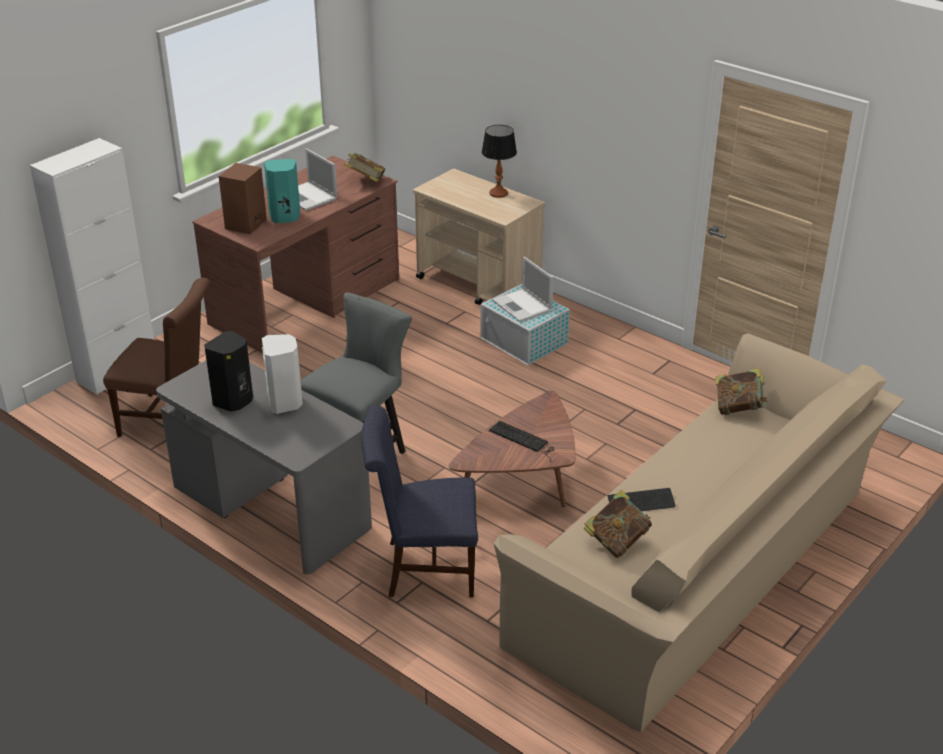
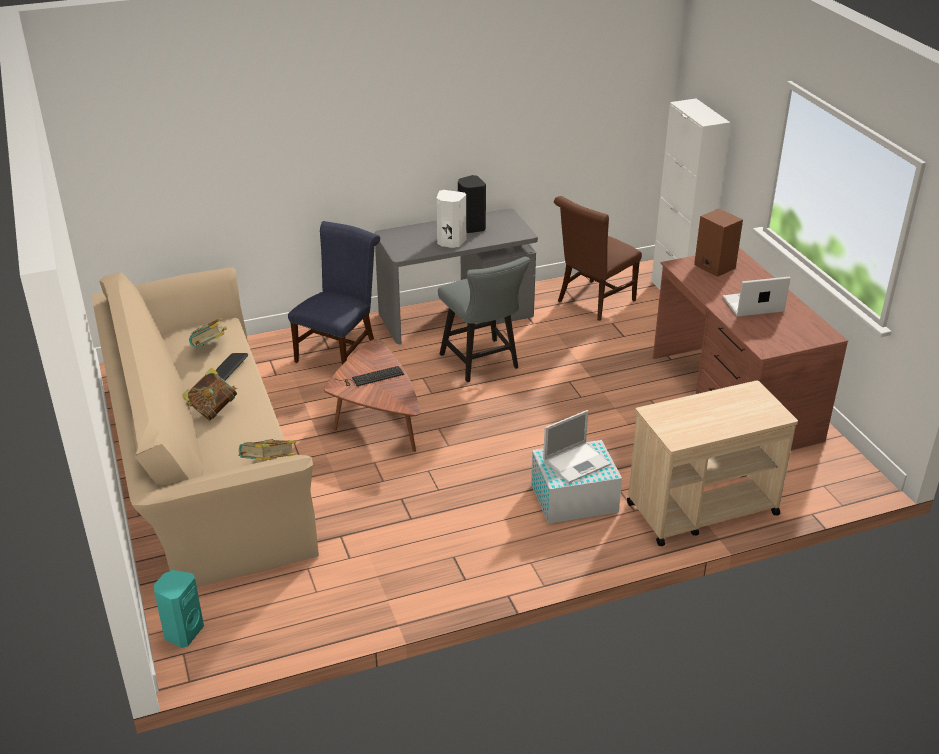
camera: 120 degrees right, 0 degrees up
turquoise speaker [264,159,300,223] -> turquoise speaker moved to [154,570,204,648]
book [344,153,386,182] -> book moved to [182,368,237,421]
table lamp [482,125,517,198] -> none
laptop [492,257,553,322] -> laptop turned 150 degrees clockwise [543,410,611,483]

